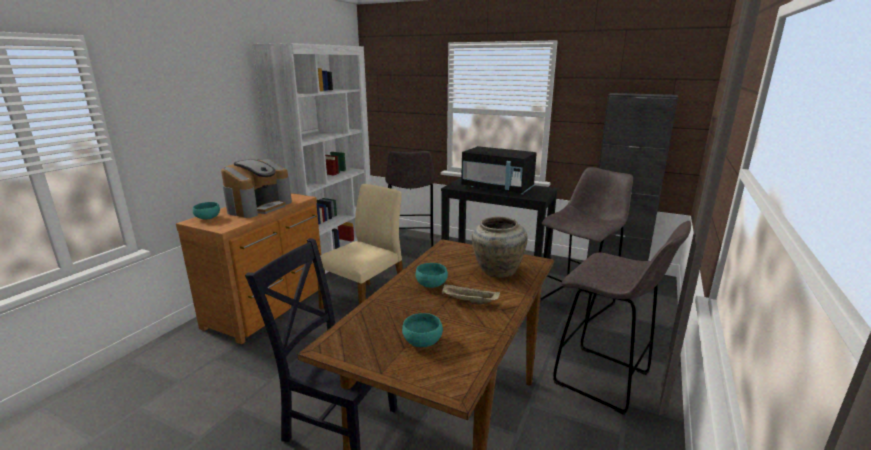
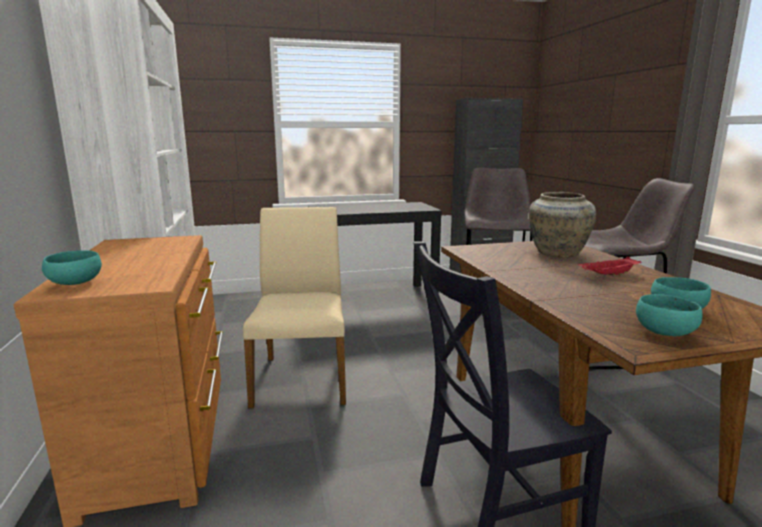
camera: 40 degrees left, 5 degrees down
coffee machine [221,159,292,218] -> none
grey stool [385,151,436,247] -> none
turquoise bowl [416,263,448,288] -> turquoise bowl moved to [636,294,703,336]
beige tray [442,284,500,304] -> red tray [578,256,641,277]
black microwave [461,146,537,194] -> none

